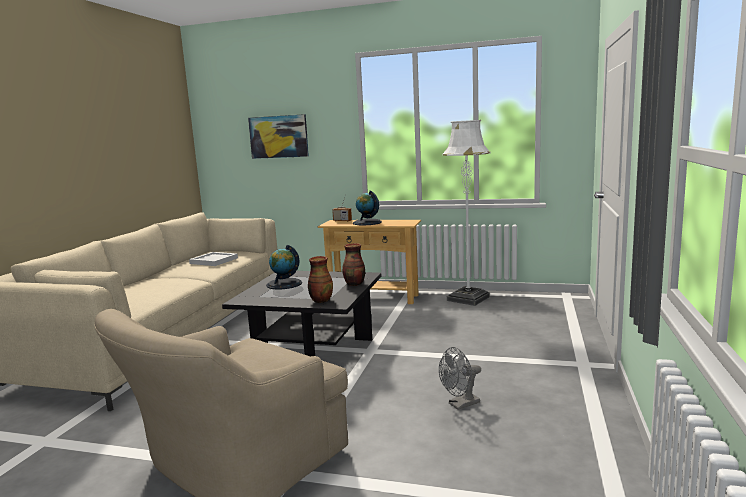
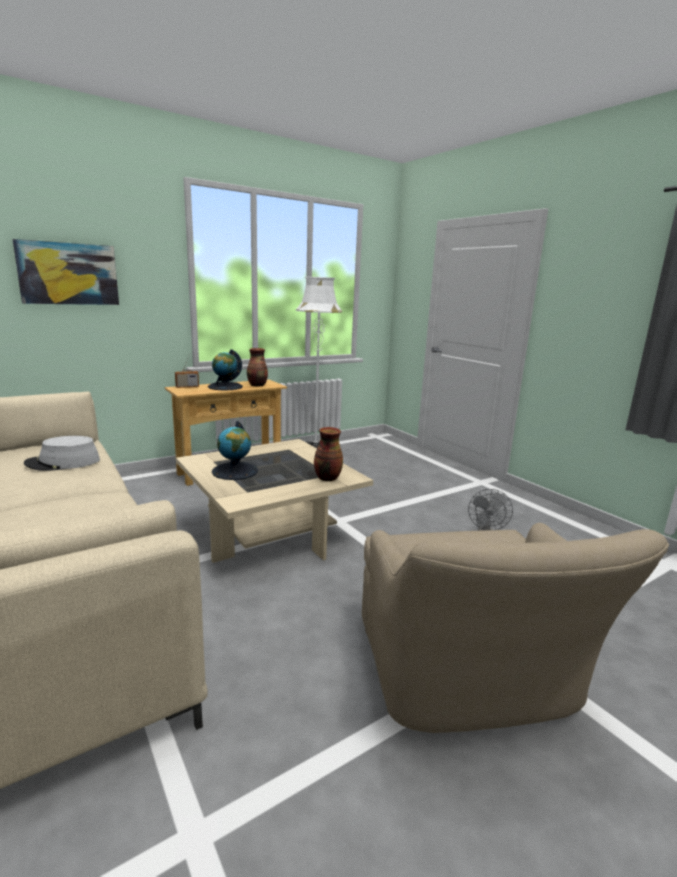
camera: 50 degrees left, 5 degrees up
white tray [189,252,238,266] -> grey hat [24,436,100,471]
black coffee table [222,271,382,357] -> beige coffee table [176,439,373,563]
vase [342,243,365,286] -> vase moved to [247,348,268,387]

